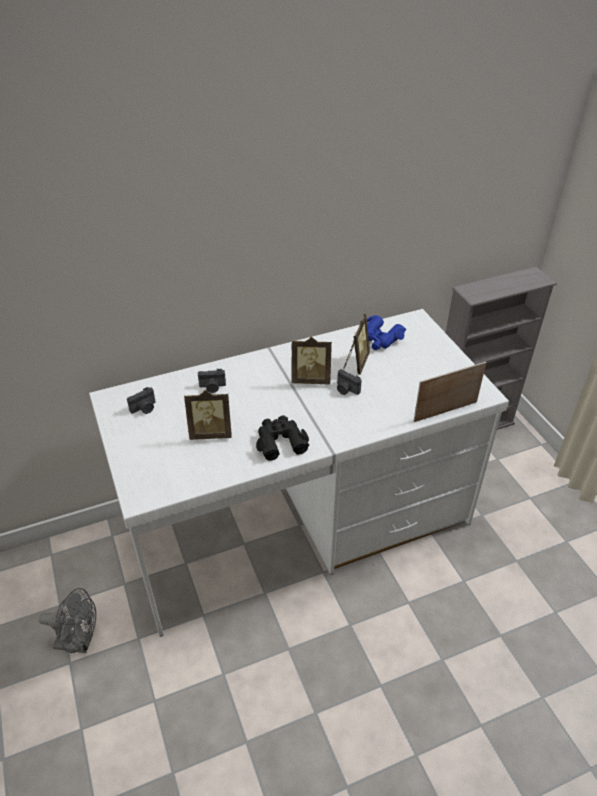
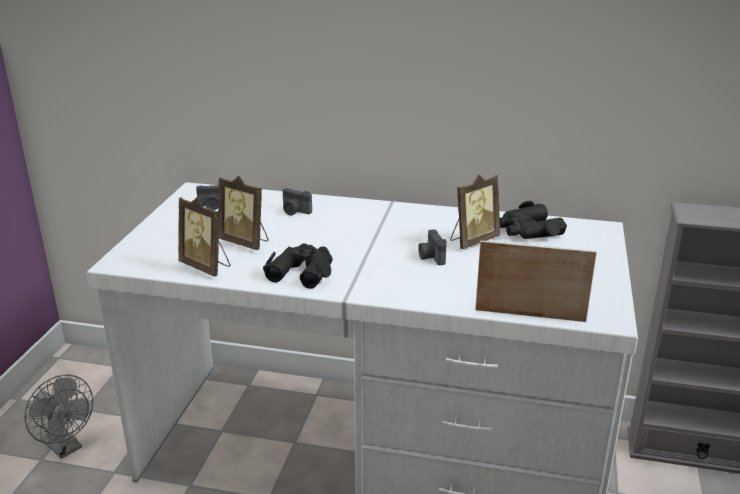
camera: 35 degrees right, 15 degrees down
picture frame [292,337,332,384] -> picture frame moved to [178,197,230,277]
blue binoculars [367,315,406,350] -> black binoculars [500,201,567,239]

